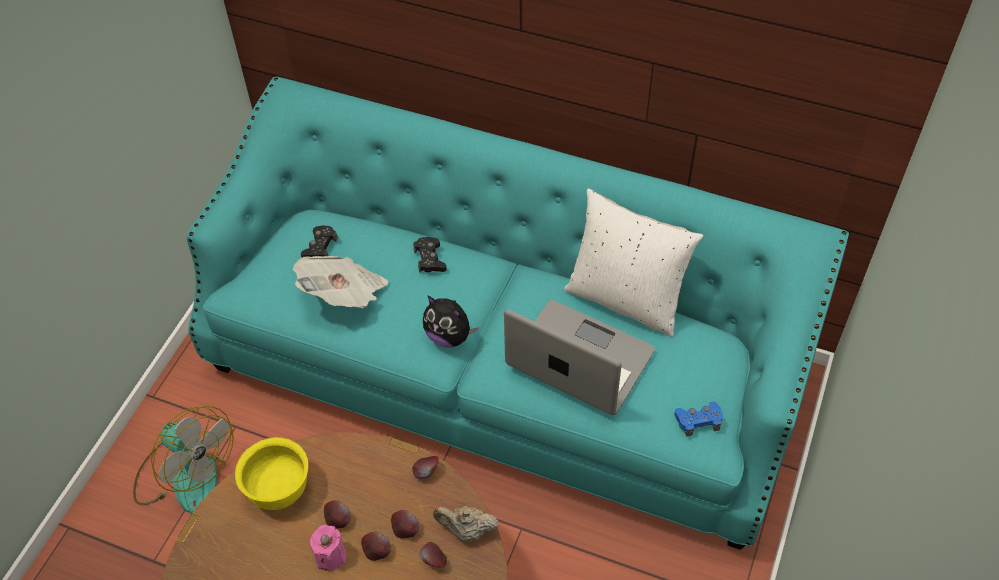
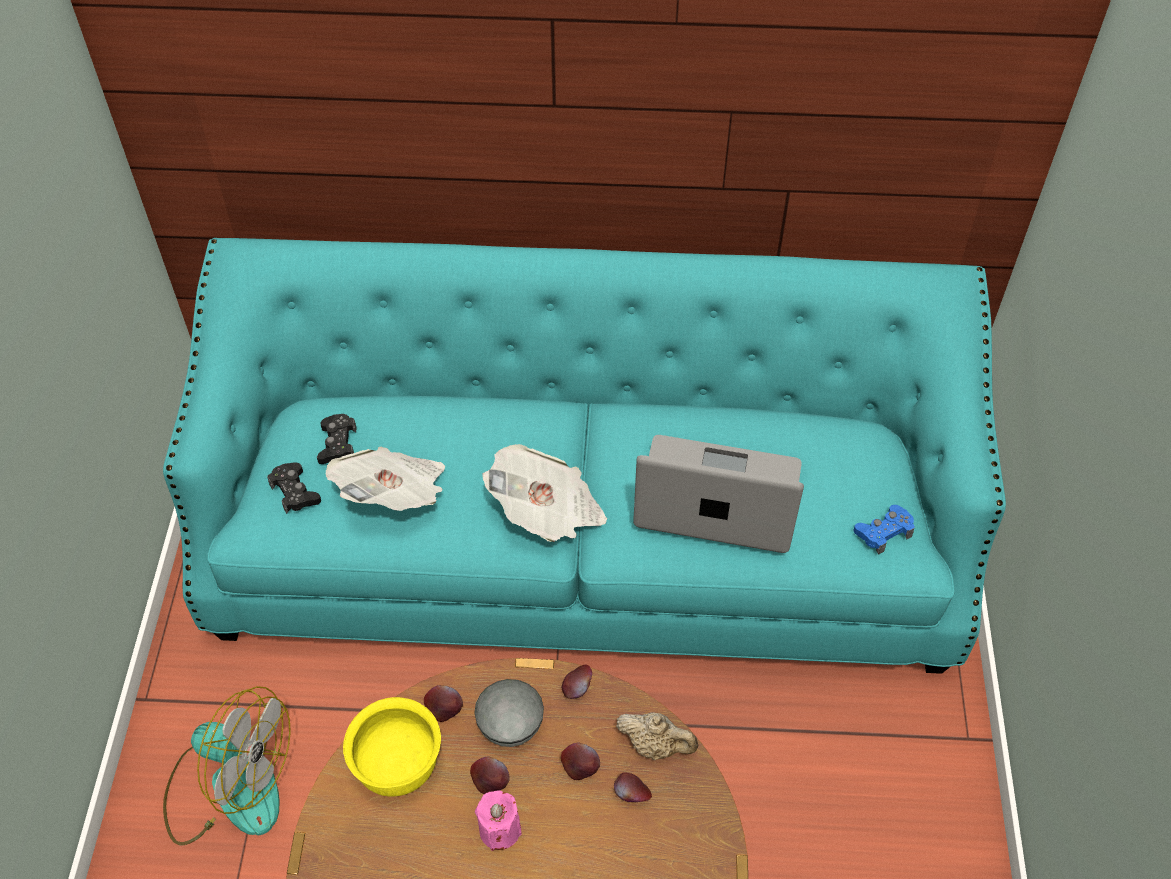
camera: 20 degrees left, 0 degrees up
apple [361,532,391,561] -> apple moved to [424,685,463,722]
black game controller [413,237,447,272] -> black game controller moved to [267,462,321,514]
plush toy [423,295,479,347] -> newspaper [482,444,607,542]
beige teapot [433,506,499,542] -> beige teapot turned 150 degrees counterclockwise [616,712,698,760]
white pillow [564,189,703,337] -> none
none -> grey bowl [474,679,544,747]

